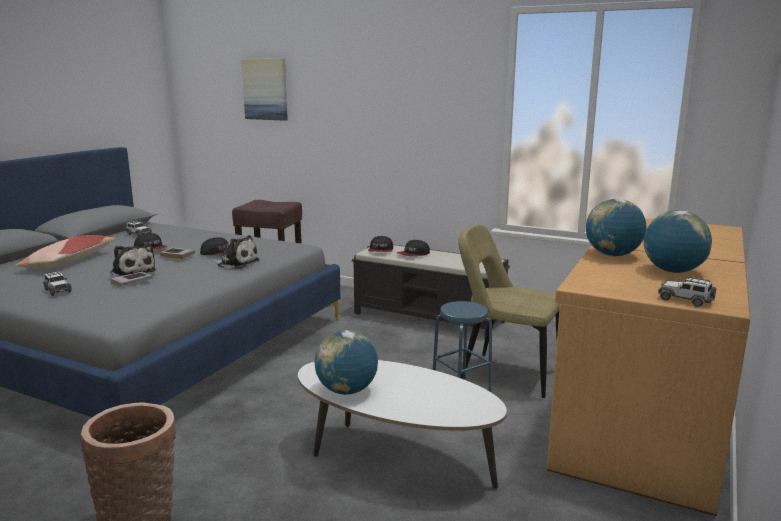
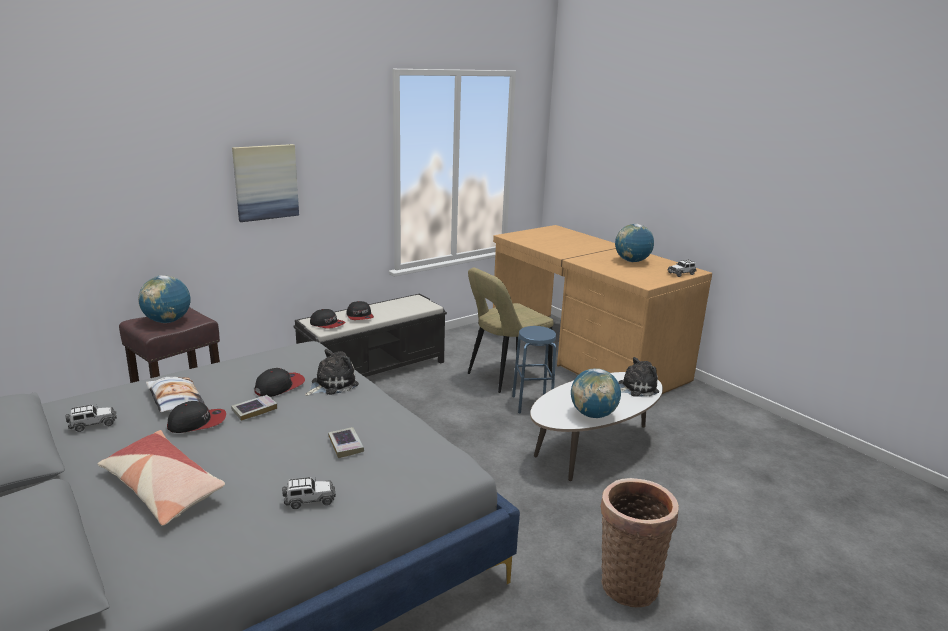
camera: 65 degrees left, 5 degrees up
plush toy [110,244,156,277] -> plush toy moved to [618,357,659,397]
picture [241,59,288,121] -> picture moved to [232,144,299,222]
globe [586,199,646,256] -> globe moved to [138,275,190,323]
none -> pillow [146,377,204,412]

